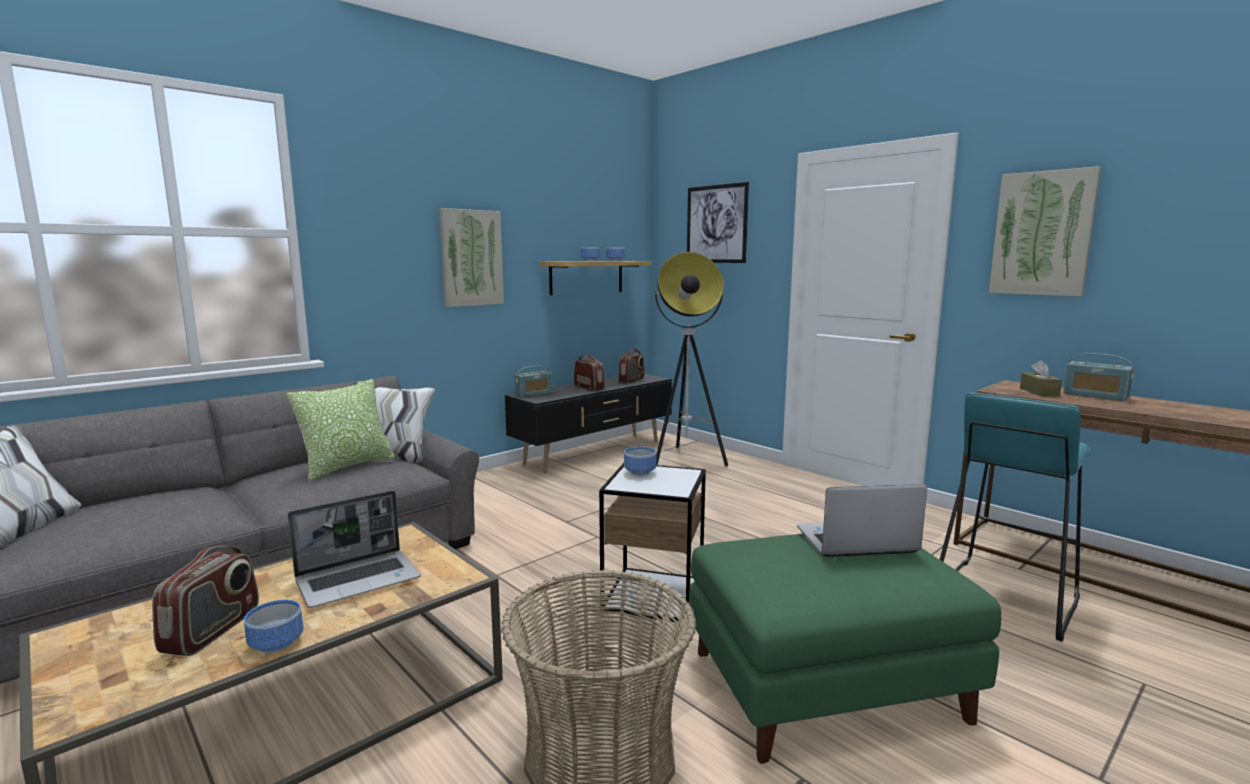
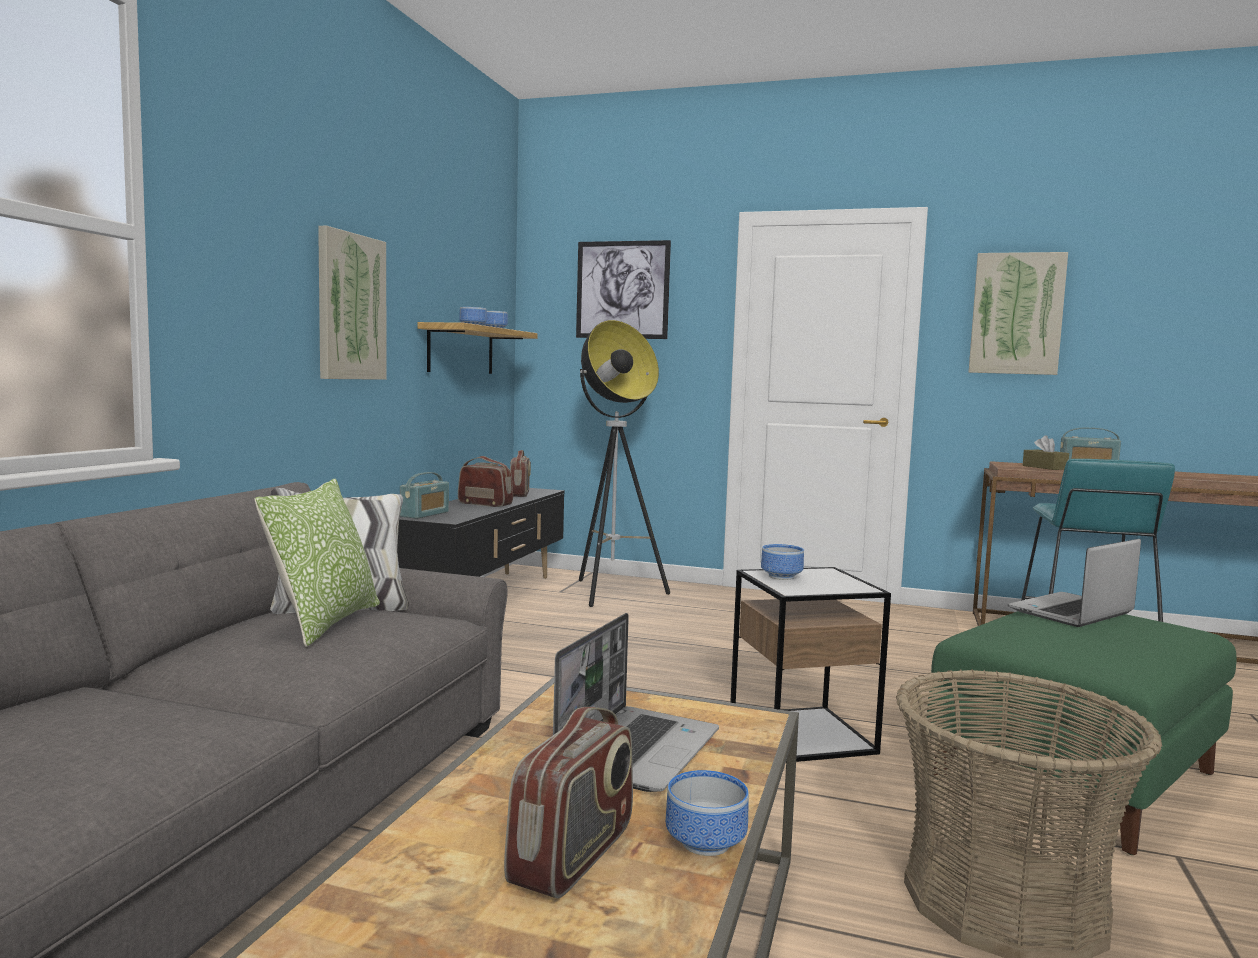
camera: 30 degrees left, 5 degrees down
radio [152,545,259,656] -> radio turned 45 degrees clockwise [504,707,633,899]

